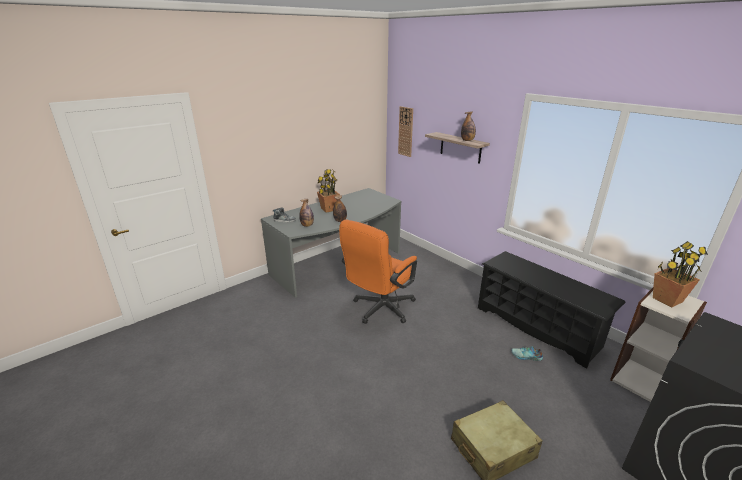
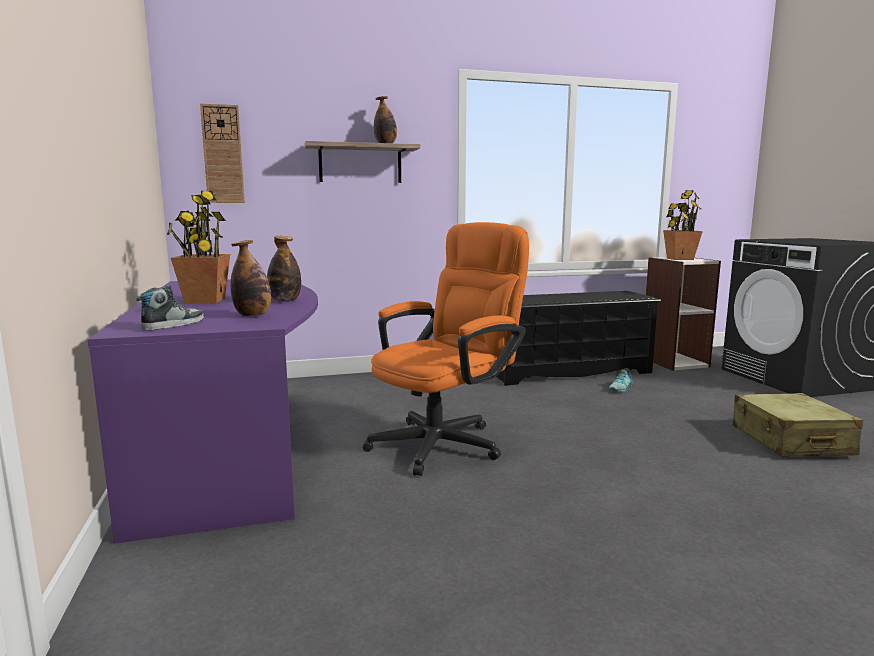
camera: 65 degrees left, 15 degrees down
grey desk [261,188,401,298] -> purple desk [87,280,318,544]
orange office chair [339,220,417,324] -> orange office chair turned 105 degrees counterclockwise [363,222,529,476]

